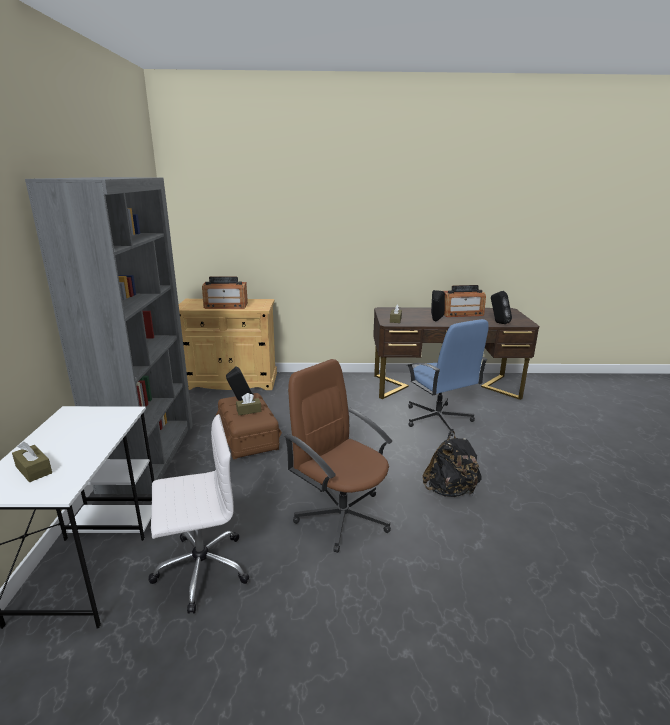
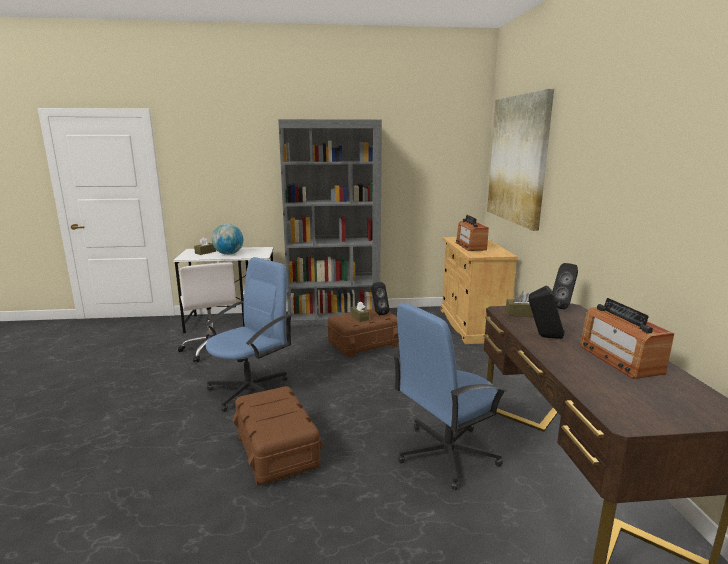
camera: 85 degrees right, 5 degrees down
brown office chair [284,359,392,553] -> blue office chair [204,257,292,412]
black backpack [422,431,481,497] -> brown storage box [232,386,323,486]
black speaker [491,291,512,324] -> black speaker moved to [552,263,578,310]
none -> globe [212,224,243,255]
none -> picture [487,89,554,231]

